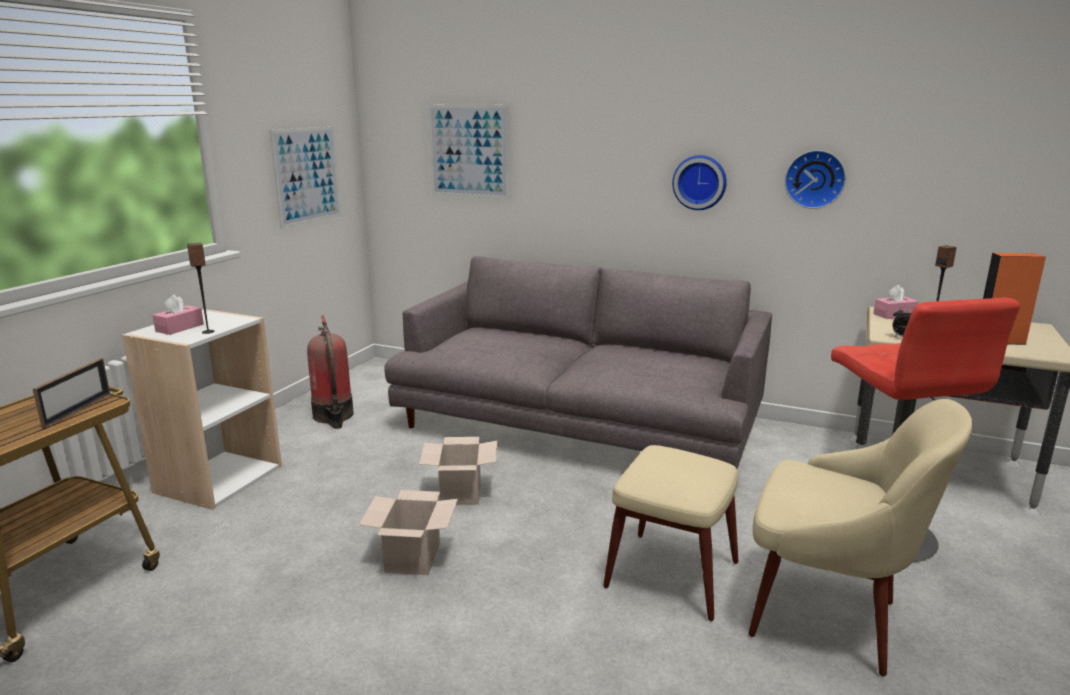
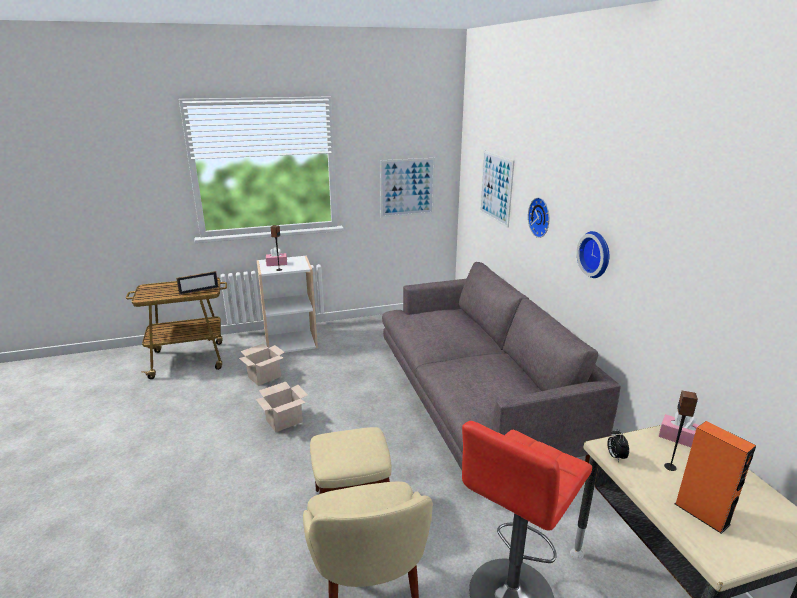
camera: 50 degrees right, 5 degrees up
fire extinguisher [307,315,354,429] -> none
cardboard box [419,437,497,505] -> cardboard box moved to [239,343,285,386]
wall clock [785,150,846,209] -> wall clock moved to [528,197,549,238]

